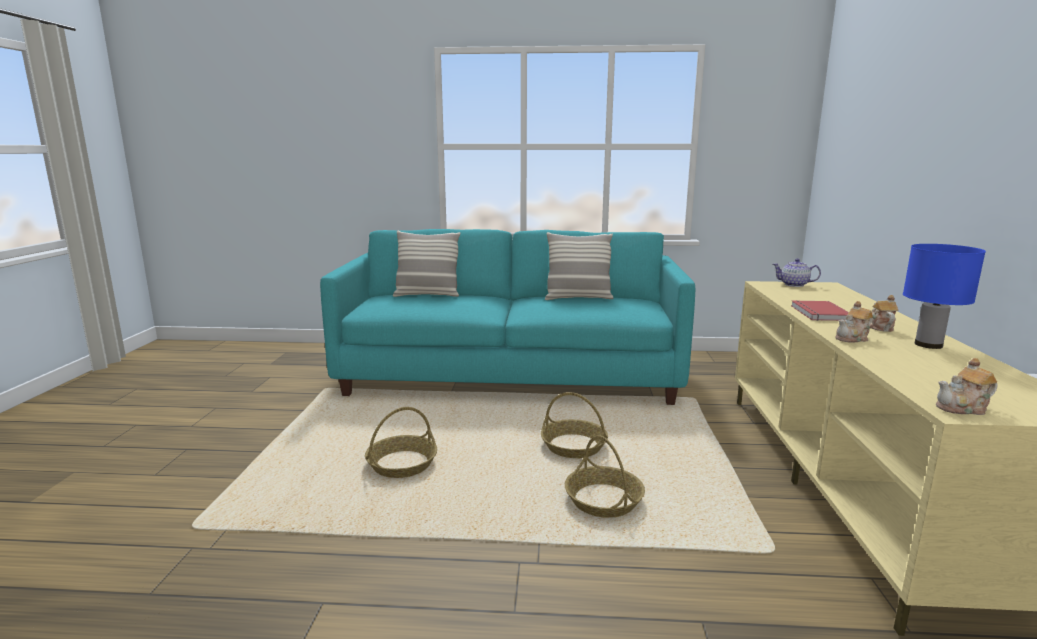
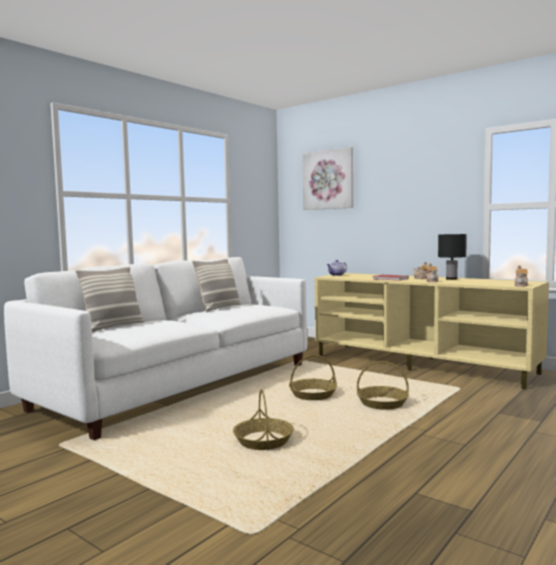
camera: 55 degrees left, 10 degrees down
turquoise sofa [320,229,695,405] -> white sofa [4,257,307,440]
blue table lamp [903,244,986,349] -> black table lamp [438,234,467,280]
none -> picture [302,147,353,210]

